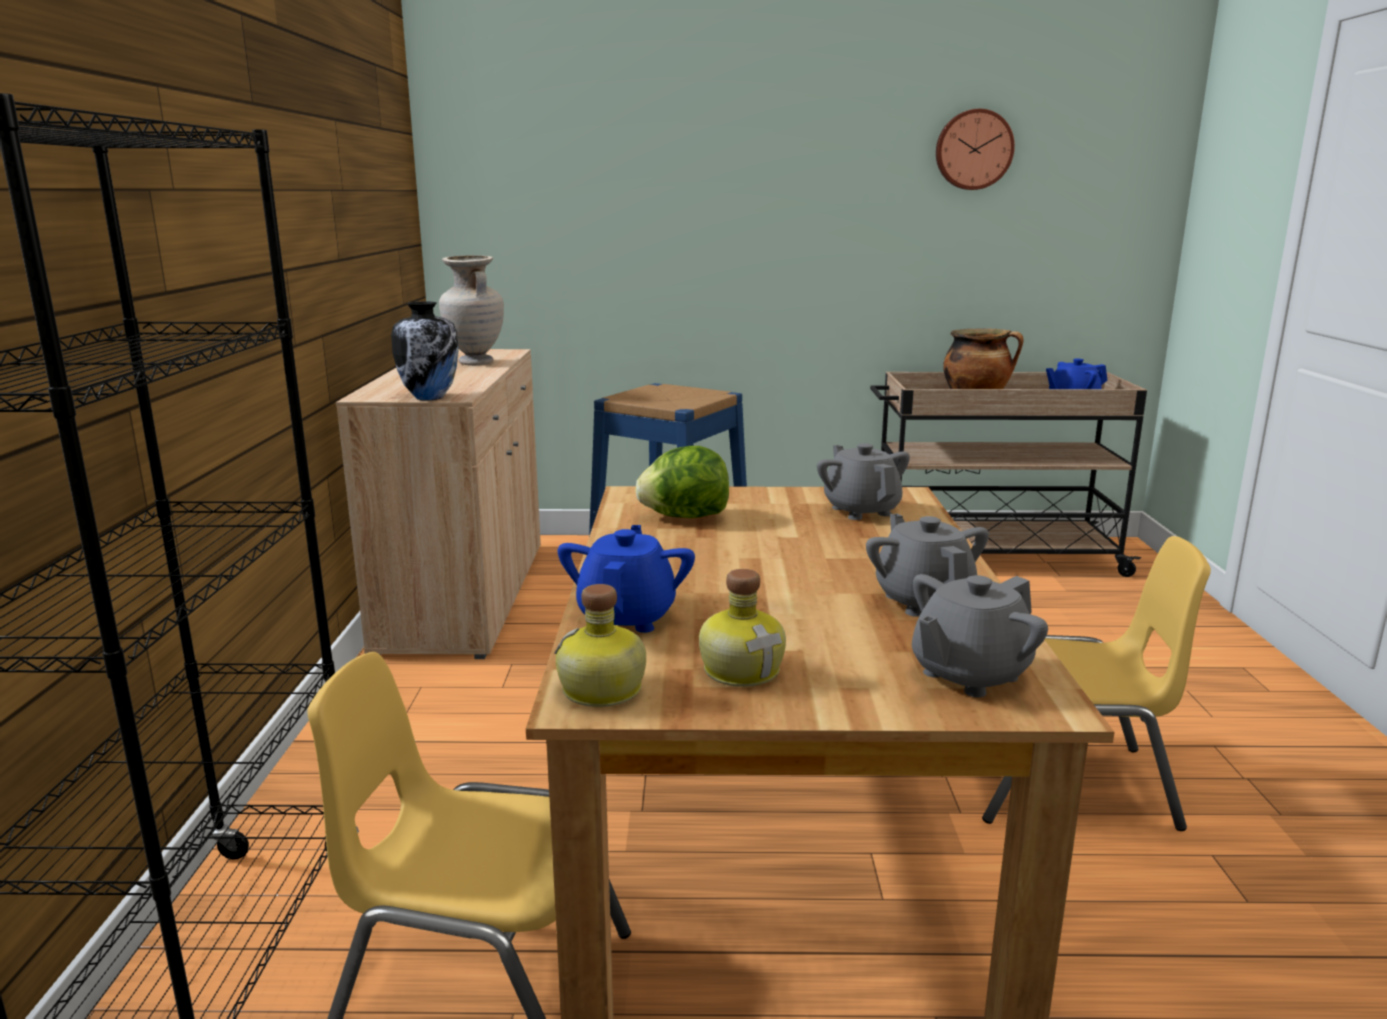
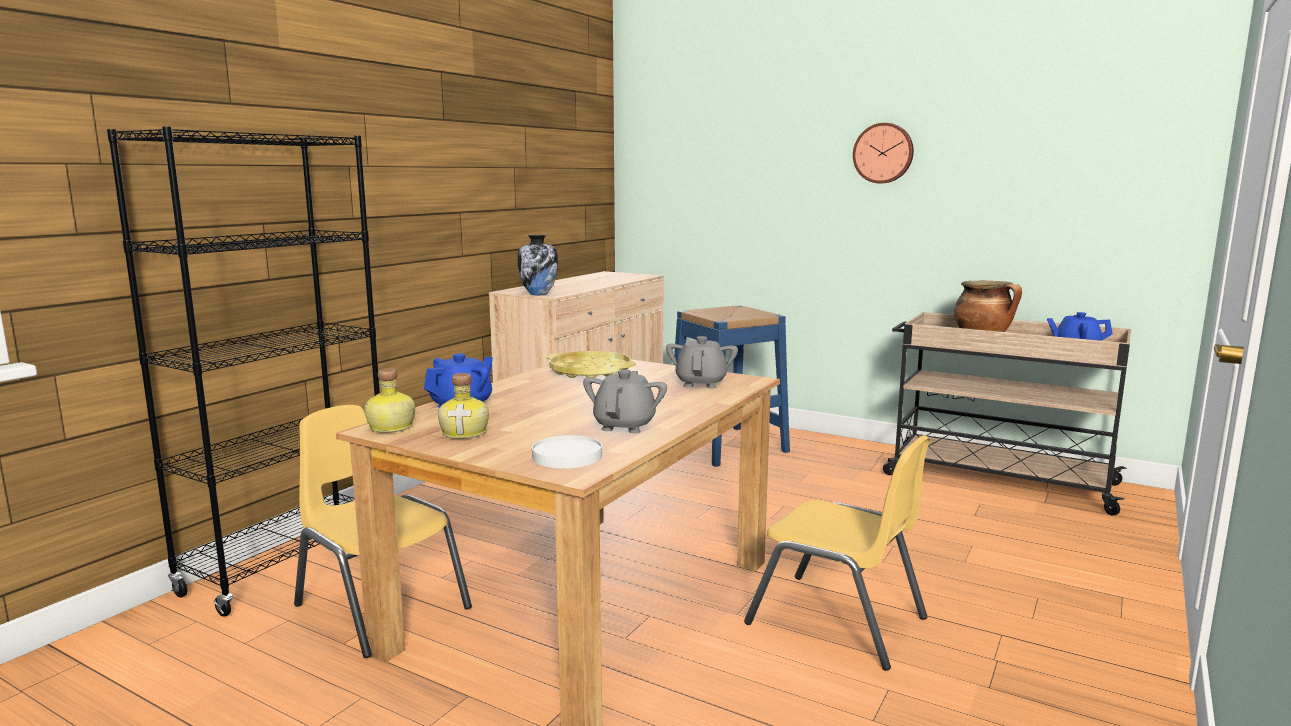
camera: 30 degrees right, 5 degrees down
beige vase [439,255,504,366] -> none
lettuce [635,446,729,518] -> yellow tray [547,351,636,378]
grey teapot [912,574,1048,698] -> white plate [532,435,602,469]
wall clock [936,109,1015,190] -> wall clock moved to [853,123,914,183]

